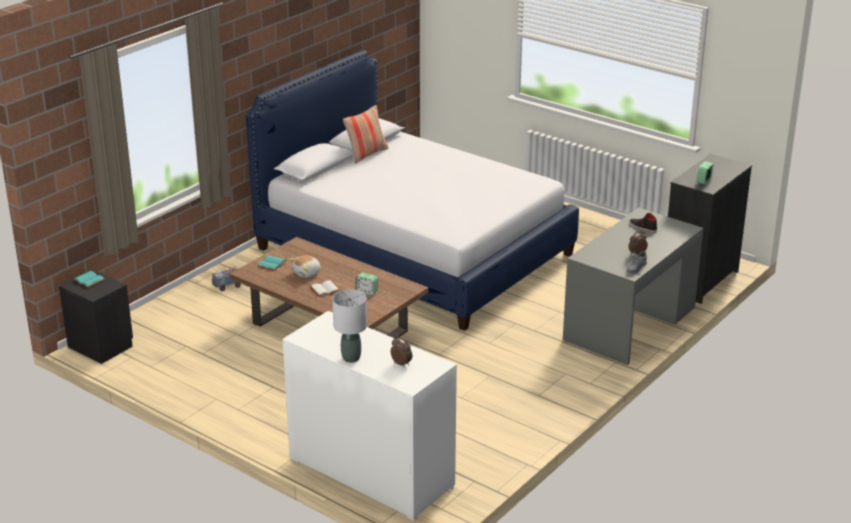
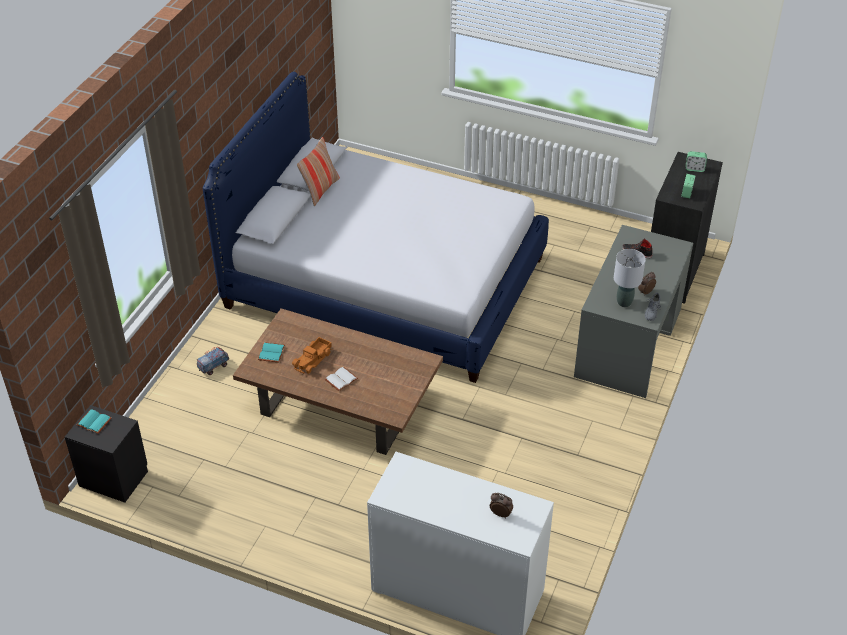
camera: 15 degrees left, 15 degrees up
plush toy [289,256,321,278] -> toy truck [292,337,332,374]
grey table lamp [332,290,367,363] -> grey table lamp moved to [614,249,646,307]
alarm clock [356,272,378,296] -> alarm clock moved to [686,151,707,172]

